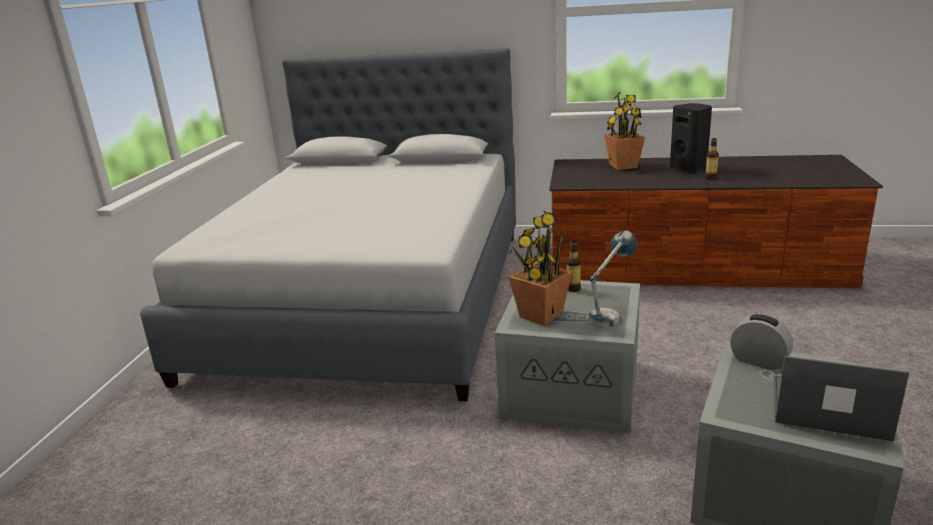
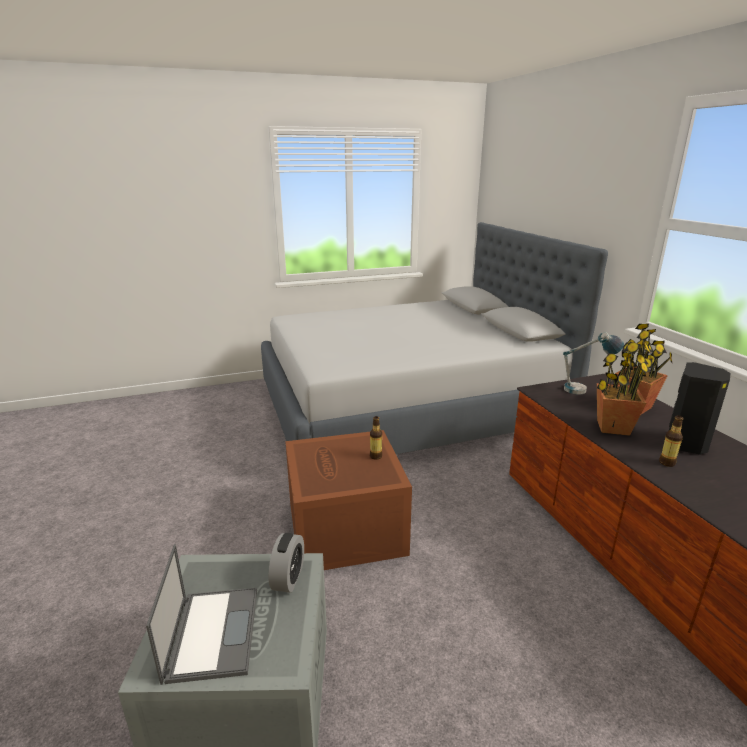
camera: 60 degrees right, 0 degrees up
grey storage box [495,280,640,433] -> brown storage box [285,430,412,570]
potted plant [509,210,572,326] -> potted plant moved to [597,341,652,436]
table lamp [589,231,637,327] -> table lamp moved to [563,332,624,394]

